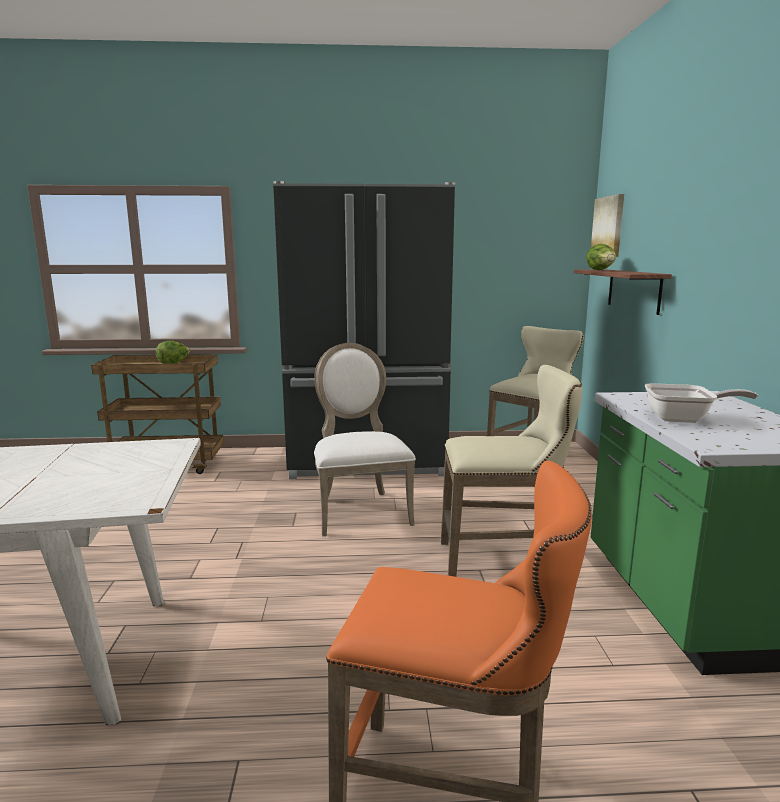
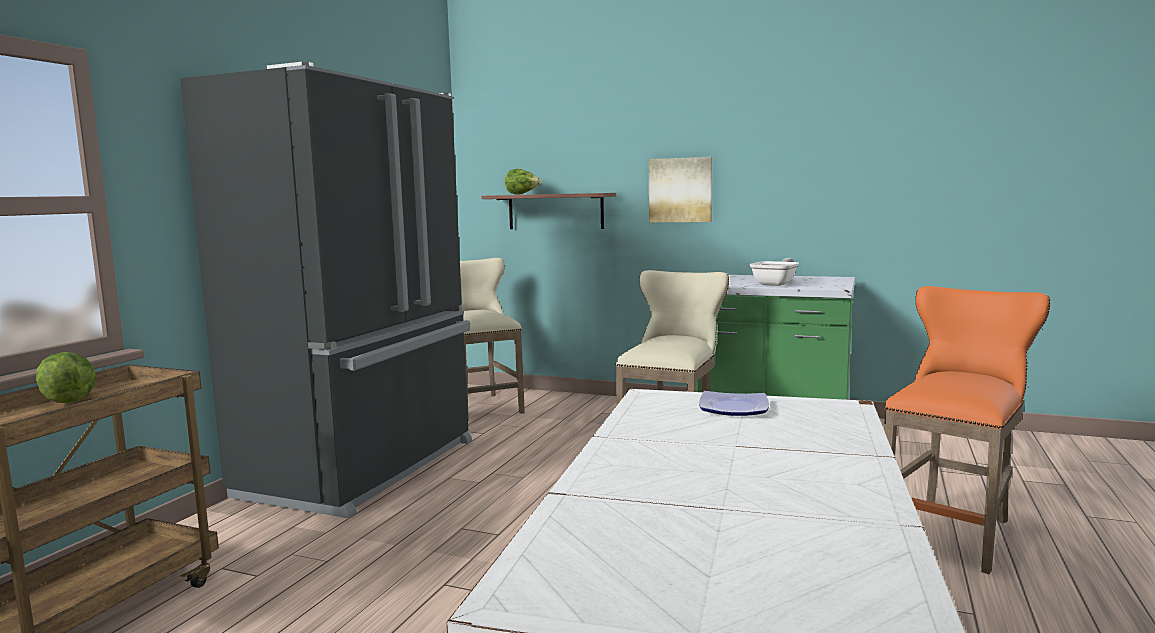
camera: 65 degrees left, 5 degrees down
white chair [314,343,416,536] -> none
picture [591,194,624,257] -> picture moved to [649,157,712,222]
none -> plate [699,391,769,416]

